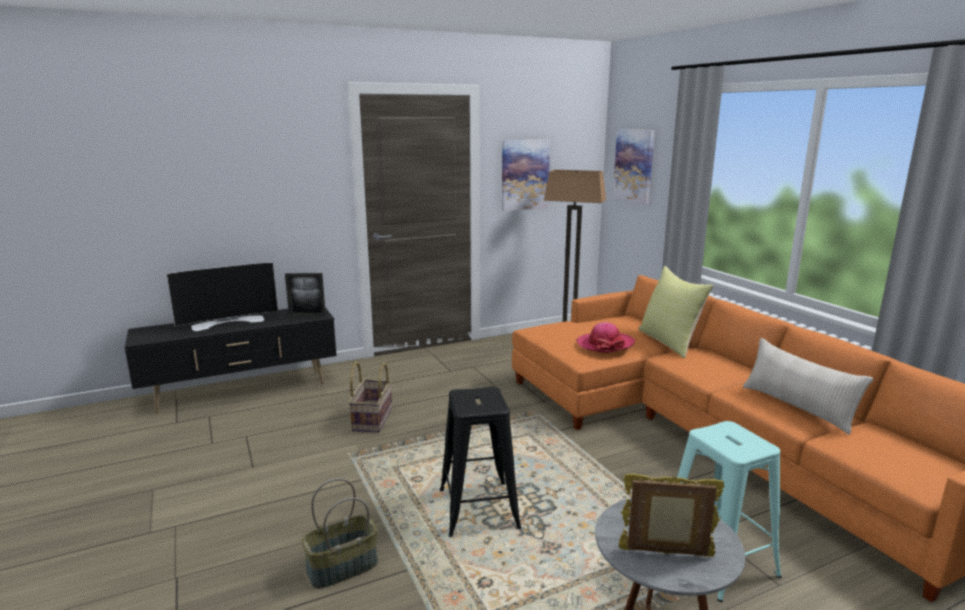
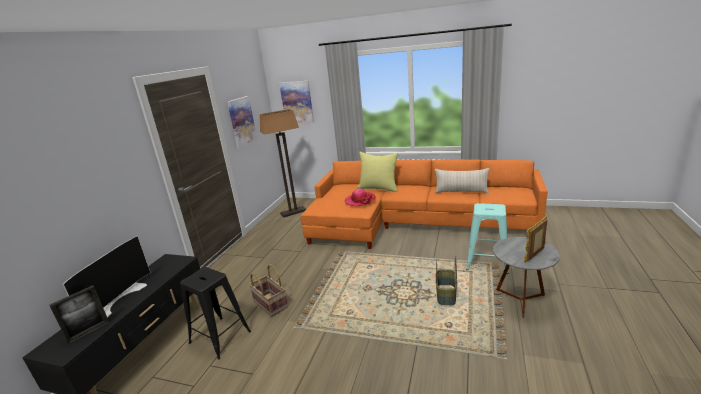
camera: 45 degrees left, 5 degrees up
picture frame [285,273,326,317] -> picture frame moved to [49,285,110,344]
basket [301,478,378,589] -> basket moved to [436,256,457,305]
black stool [440,387,522,537] -> black stool moved to [180,267,251,359]

